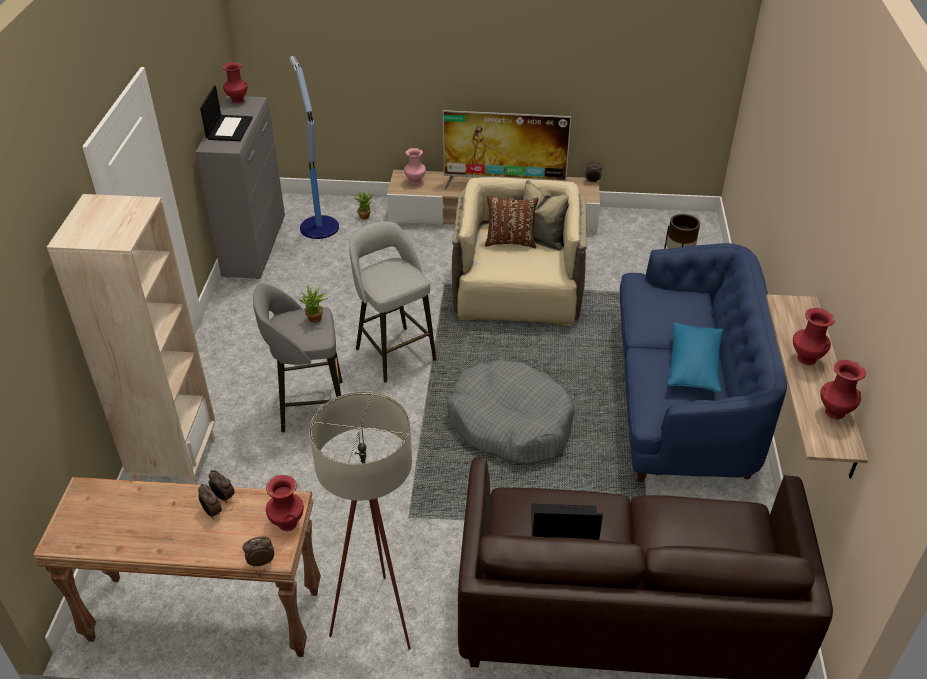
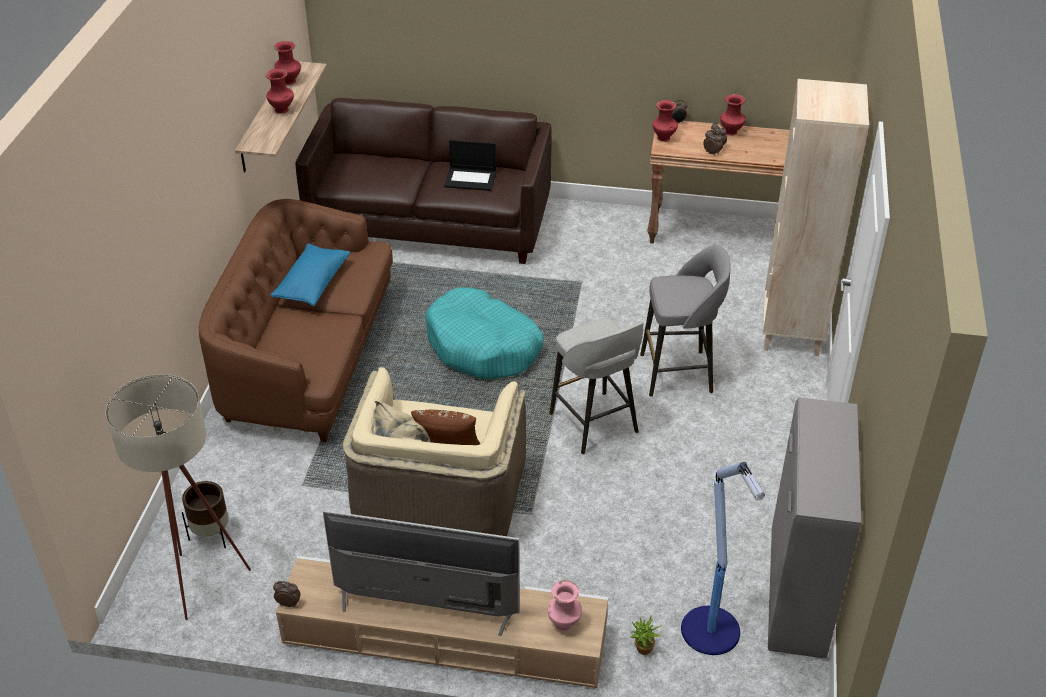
camera: 175 degrees left, 0 degrees up
laptop [200,86,253,141] -> none
red vase [222,62,248,103] -> red vase moved to [720,94,746,136]
potted plant [300,285,328,323] -> none
beige floor lamp [310,391,412,650] -> beige floor lamp moved to [106,374,251,620]
grey dog bed [447,360,575,465] -> turquoise dog bed [426,287,544,379]
blue sofa [620,243,787,482] -> brown sofa [199,199,393,442]

